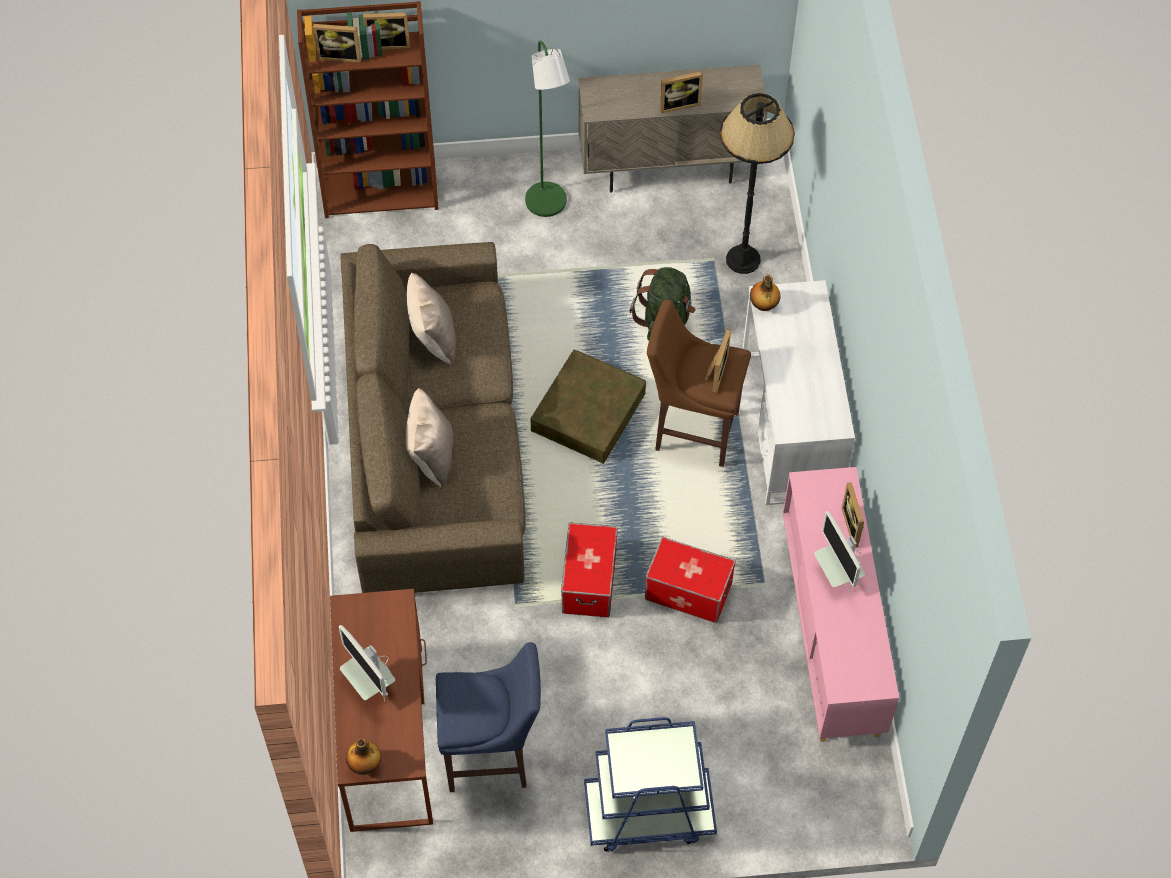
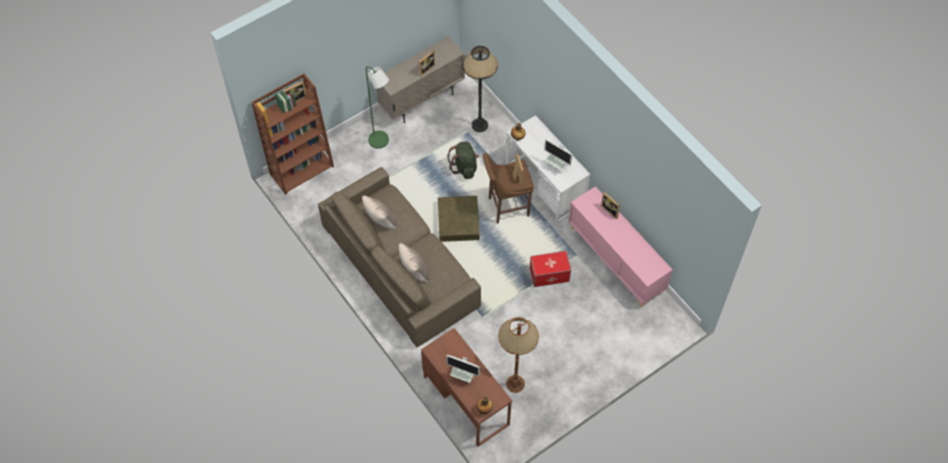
camera: 30 degrees left, 0 degrees up
picture frame [313,24,361,63] -> none
blue stool [436,642,541,792] -> brown floor lamp [498,317,539,393]
storage box [561,523,618,618] -> none
blue cart [584,717,717,852] -> none
monitor [814,511,865,593] -> monitor moved to [544,139,572,170]

